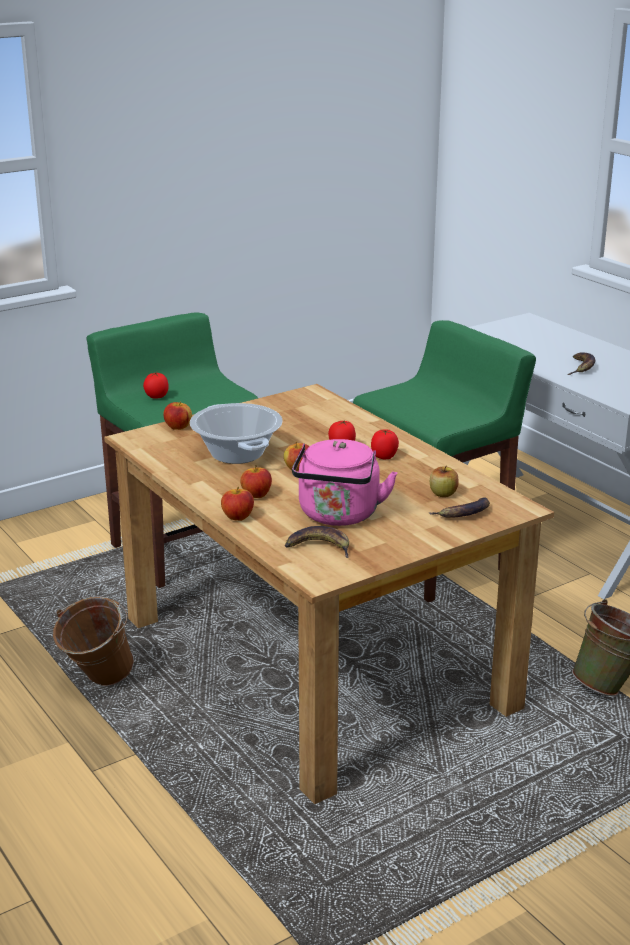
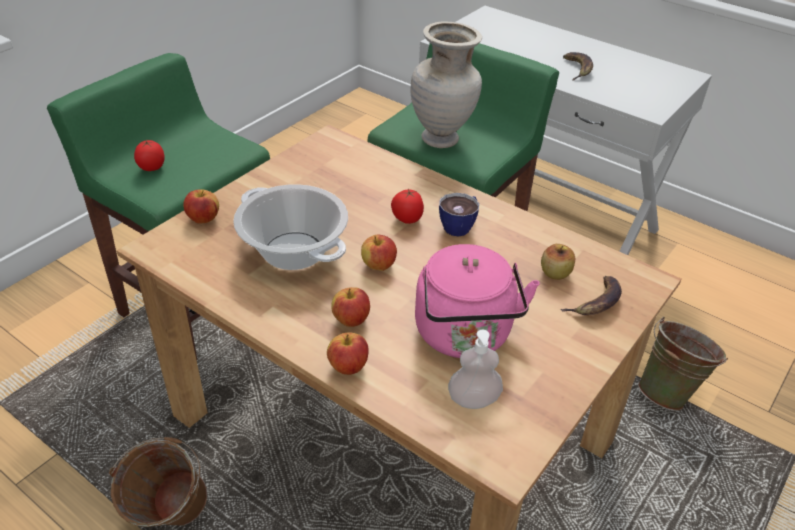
camera: 20 degrees left, 15 degrees up
banana [285,526,349,558] -> soap dispenser [448,330,503,409]
tomato [371,429,399,459] -> cup [439,193,479,236]
none -> beige vase [411,21,482,148]

